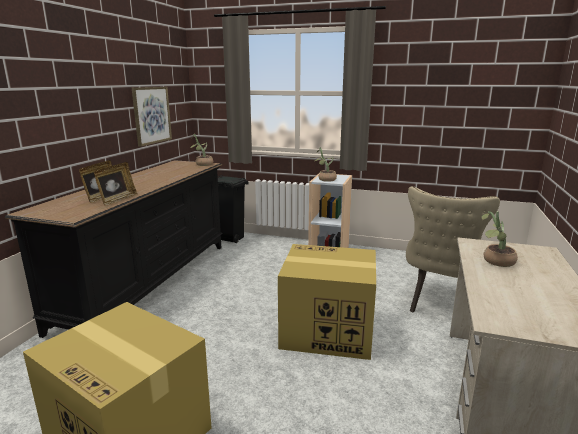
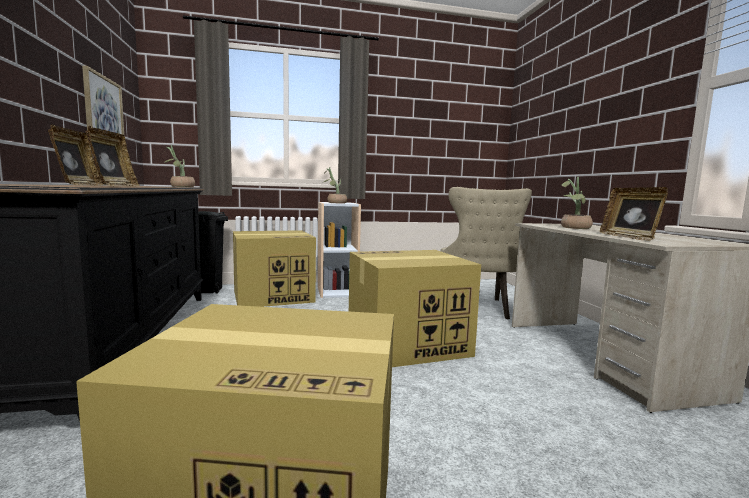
camera: 30 degrees left, 10 degrees down
none -> cardboard box [233,230,316,307]
none -> picture frame [600,187,668,241]

